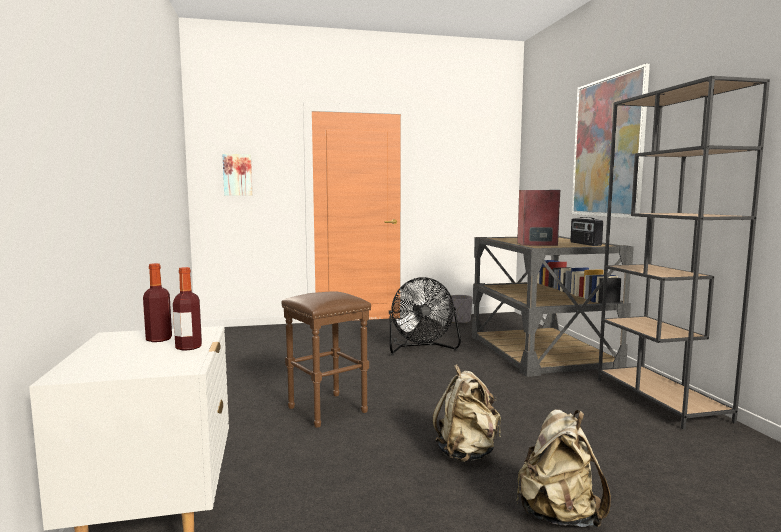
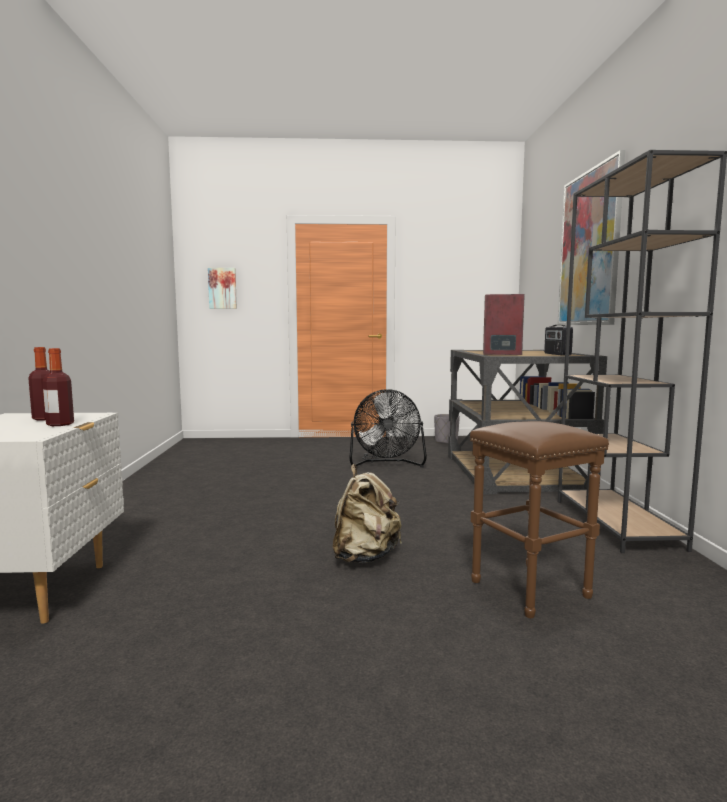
camera: 10 degrees right, 0 degrees up
brown stool [281,291,371,428] -> brown stool moved to [470,421,609,618]
beige backpack [516,410,611,528] -> none

